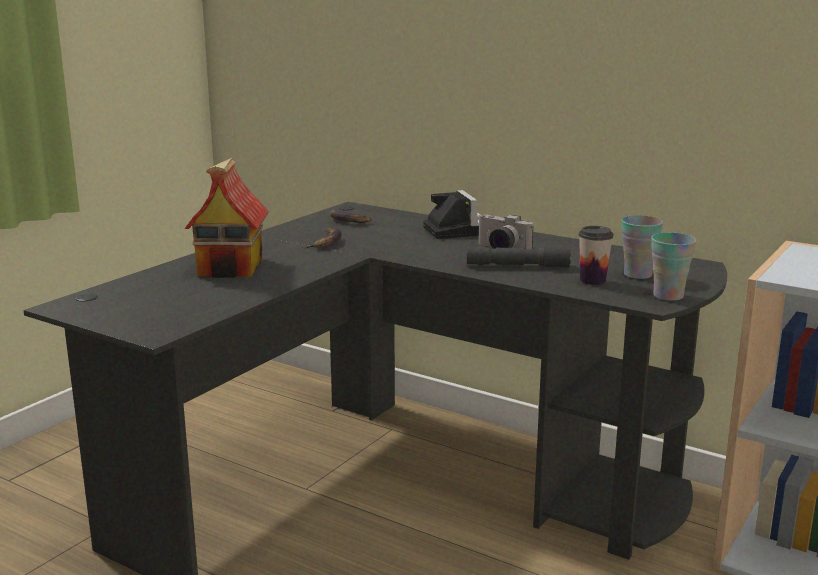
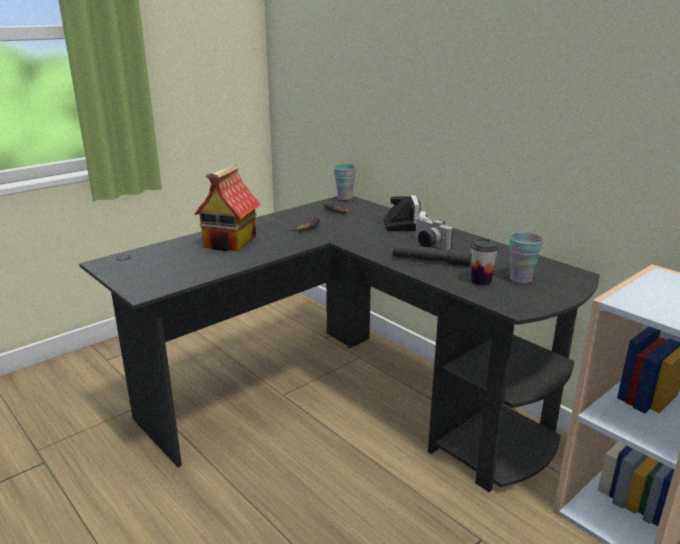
camera: 15 degrees right, 5 degrees up
cup [651,233,696,301] -> cup moved to [334,164,357,200]

